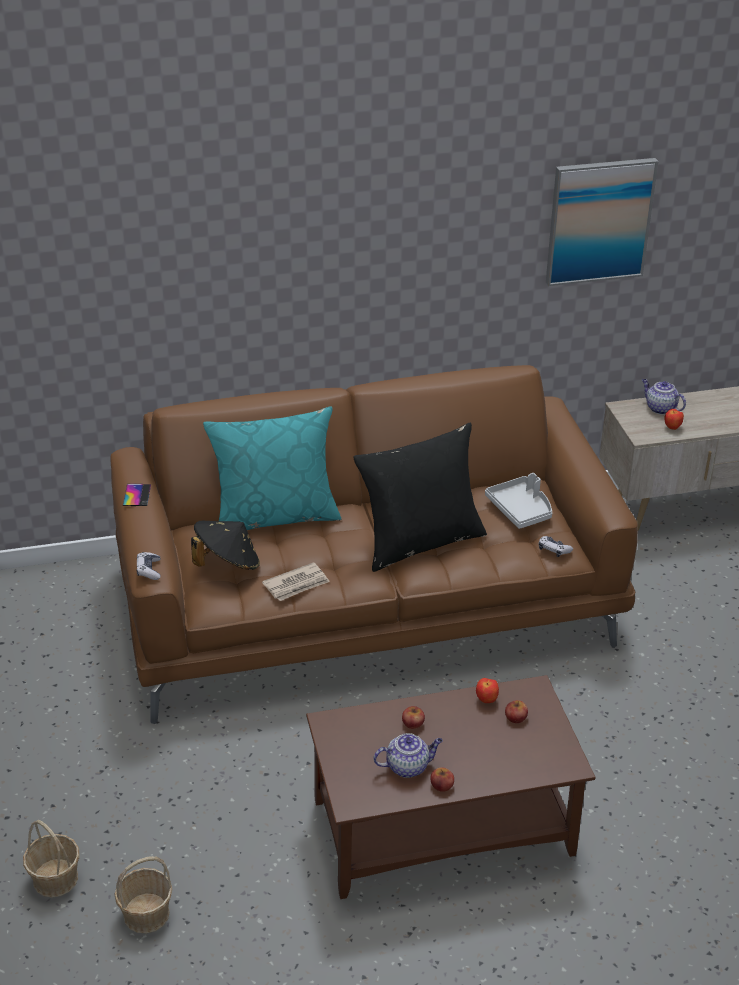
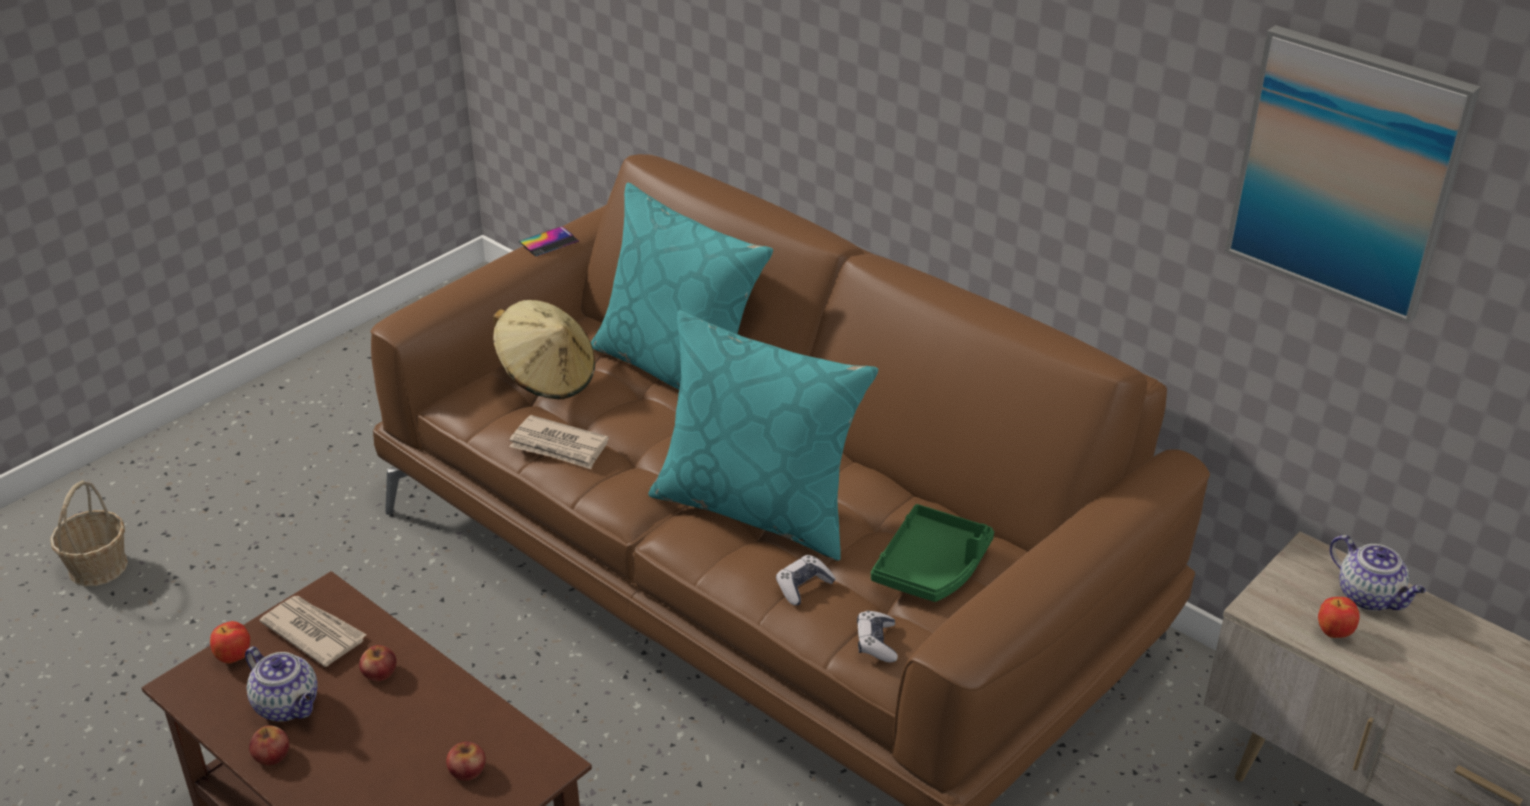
camera: 55 degrees right, 0 degrees up
basket [114,856,173,934] -> none
game controller [137,552,161,580] -> game controller moved to [776,555,836,606]
black hat [191,521,260,570] -> beige hat [493,300,595,399]
black pillow [353,423,487,572] -> turquoise pillow [648,310,878,561]
apple [476,678,499,703] -> apple moved to [210,621,250,664]
grey tray [485,473,552,529] -> green tray [871,504,994,602]
teapot [642,379,686,415] -> teapot turned 135 degrees clockwise [1330,535,1426,611]
none -> newspaper [259,596,367,667]

